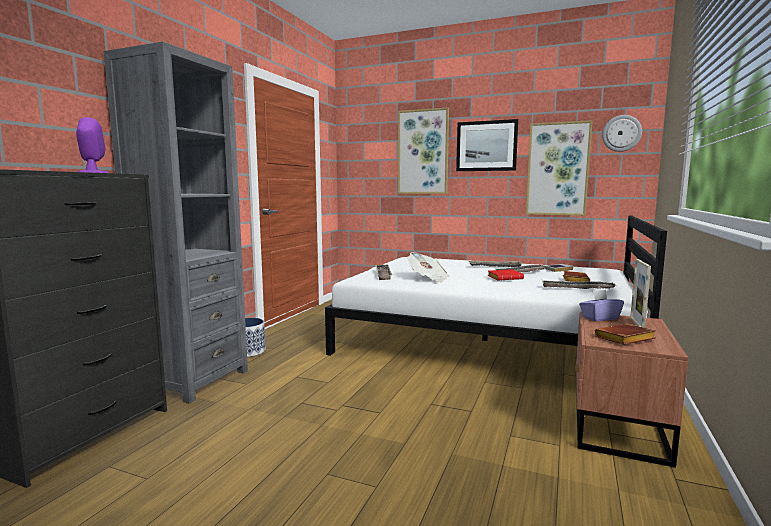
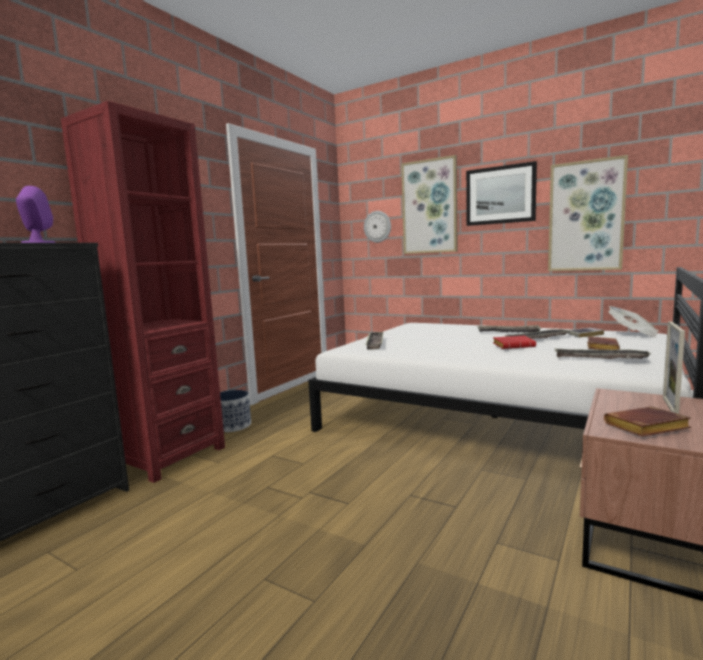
camera: 10 degrees right, 0 degrees up
grey bookcase [104,41,248,404] -> red bookcase [61,101,225,483]
newspaper [407,252,449,283] -> newspaper moved to [608,306,659,338]
purple tissue box [579,290,624,321] -> none
wall clock [602,115,642,152] -> wall clock moved to [364,211,391,243]

